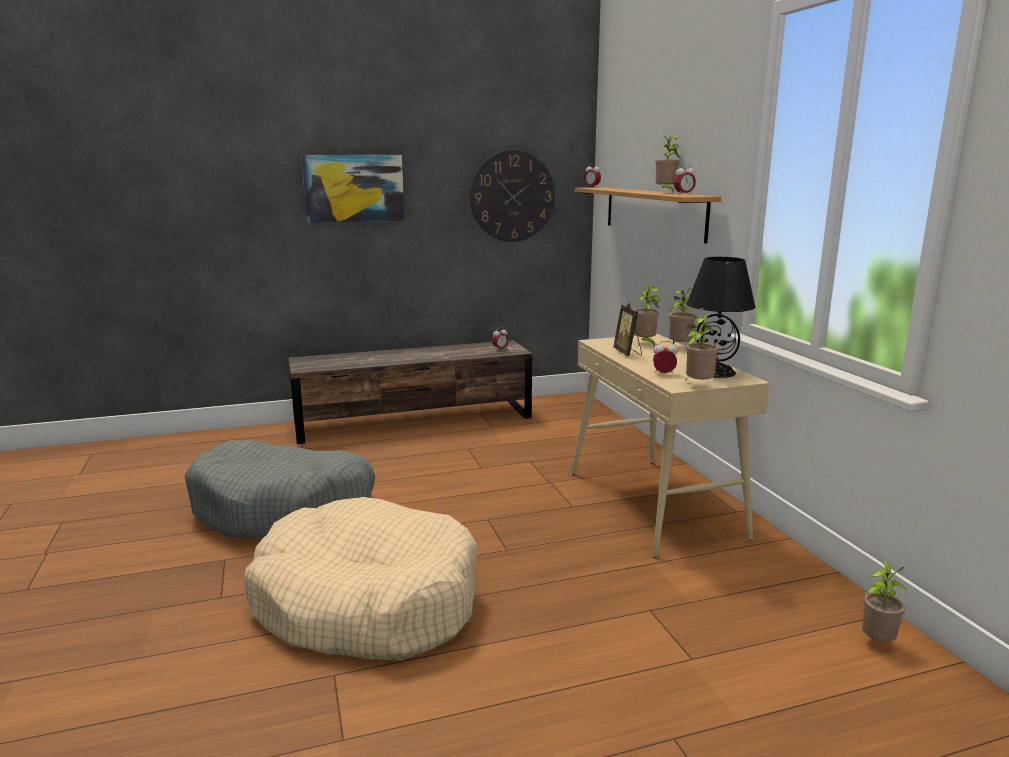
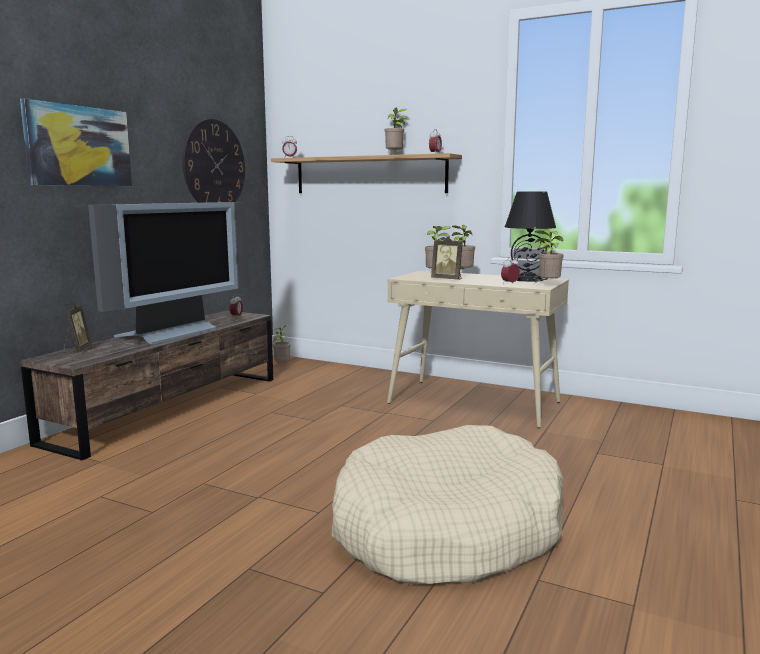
camera: 45 degrees left, 5 degrees down
grey dog bed [184,440,375,538] -> none
potted plant [862,559,908,642] -> potted plant moved to [272,325,291,364]
none -> picture frame [63,304,92,354]
none -> television [88,202,250,345]

